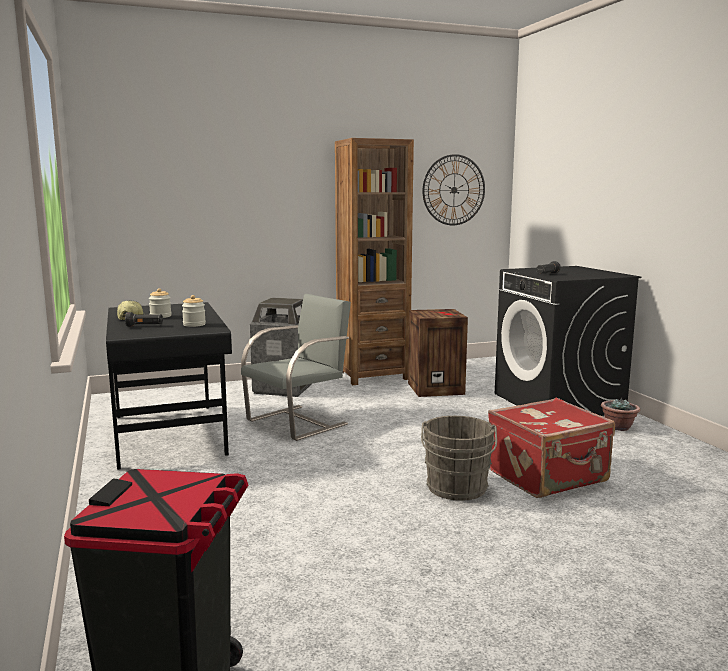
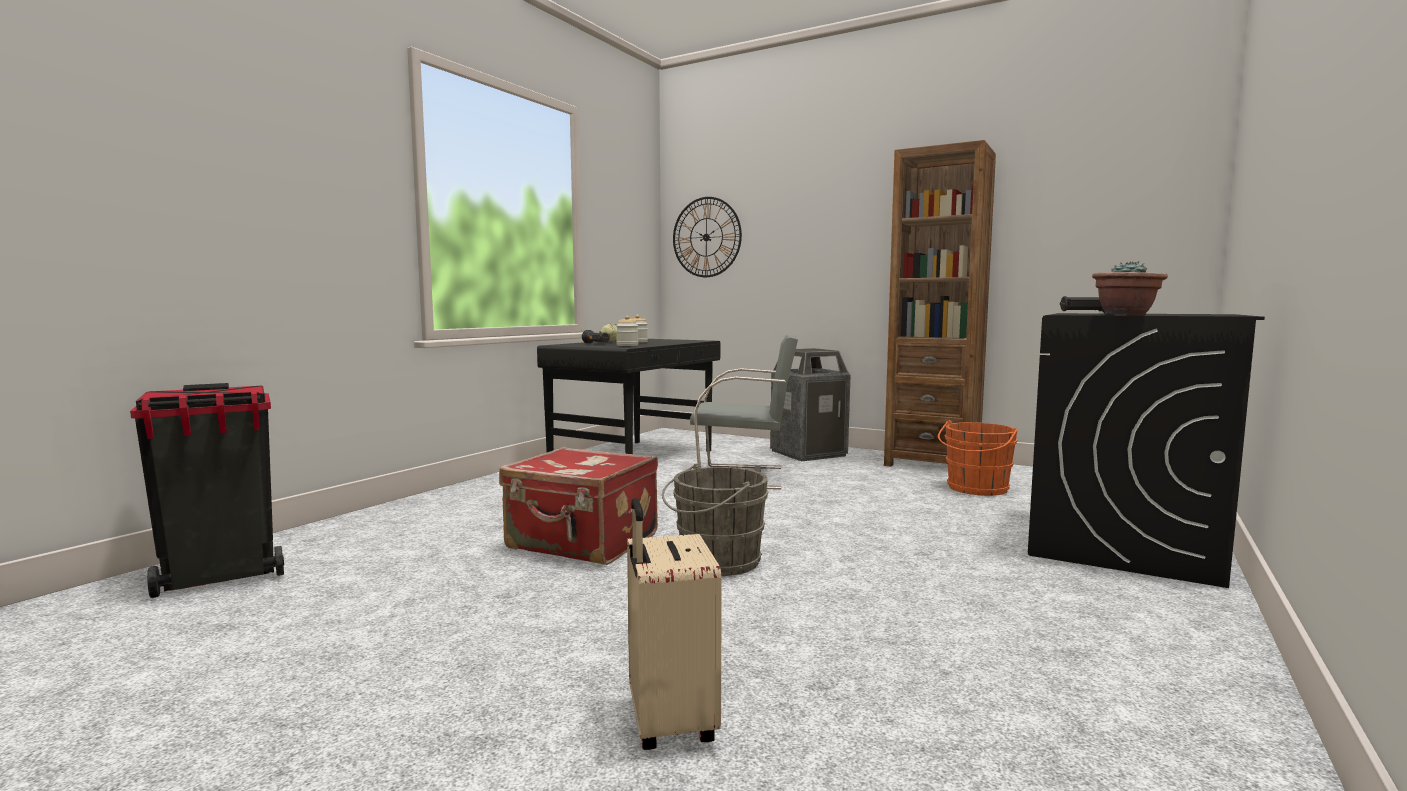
camera: 50 degrees right, 5 degrees down
crate [408,309,468,397] -> orange bucket [938,420,1018,496]
wall clock [423,154,485,225] -> wall clock moved to [673,197,742,277]
red suitcase [488,398,615,498] -> red suitcase moved to [499,447,658,565]
potted plant [601,398,640,431] -> potted plant moved to [1092,261,1168,315]
none -> beige suitcase [627,498,722,750]

